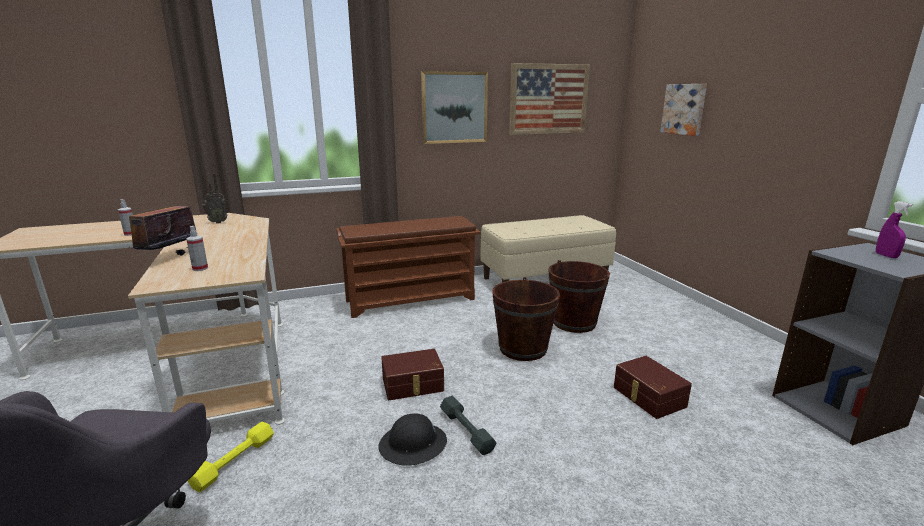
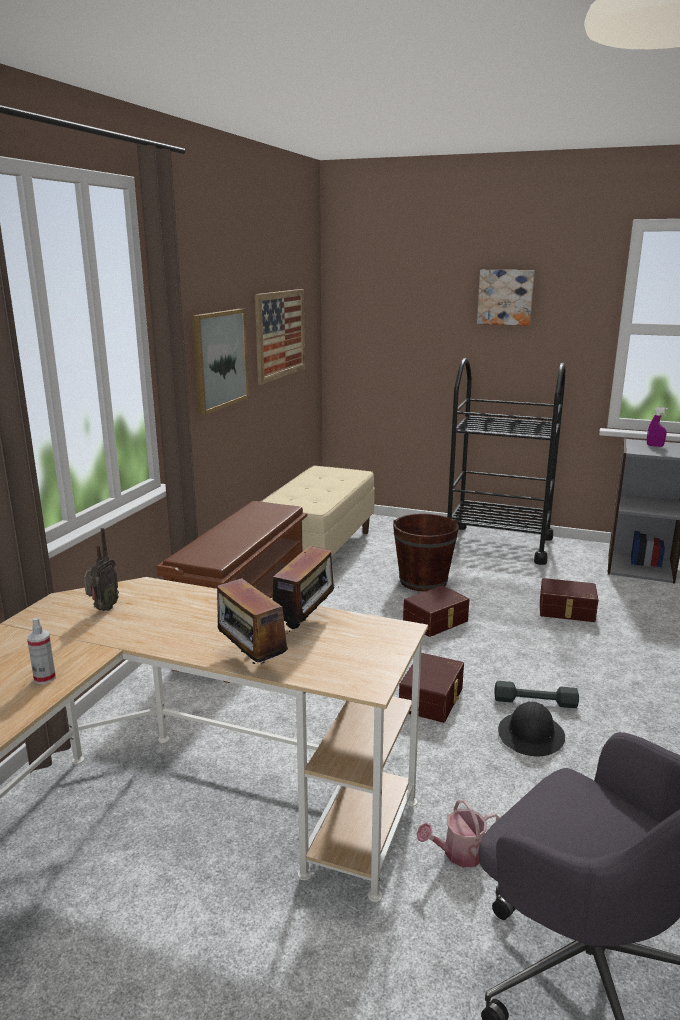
camera: 50 degrees left, 0 degrees up
spray bottle [186,226,208,271] -> none
yellow dumbbell [188,422,274,492] -> watering can [417,800,499,867]
brown bucket [492,277,560,361] -> brown storage box [403,585,470,637]
picture [660,84,707,136] -> picture moved to [477,270,535,326]
none -> radio [272,546,339,634]
none -> black cart [447,358,565,565]

